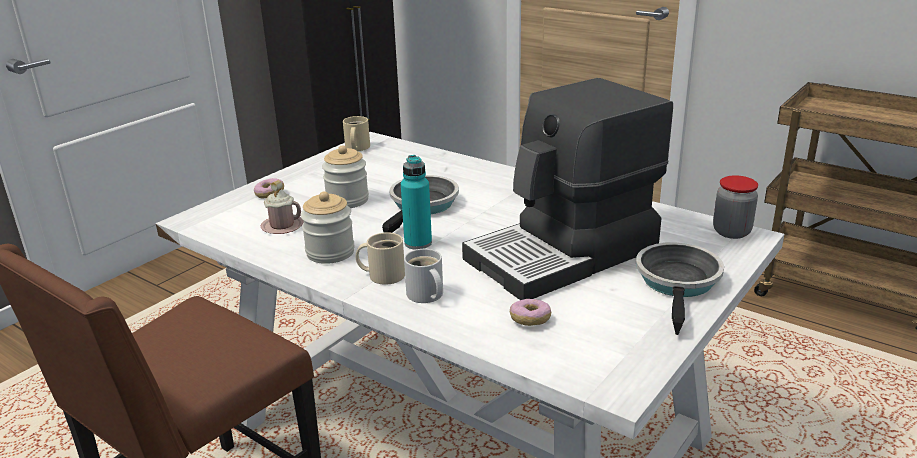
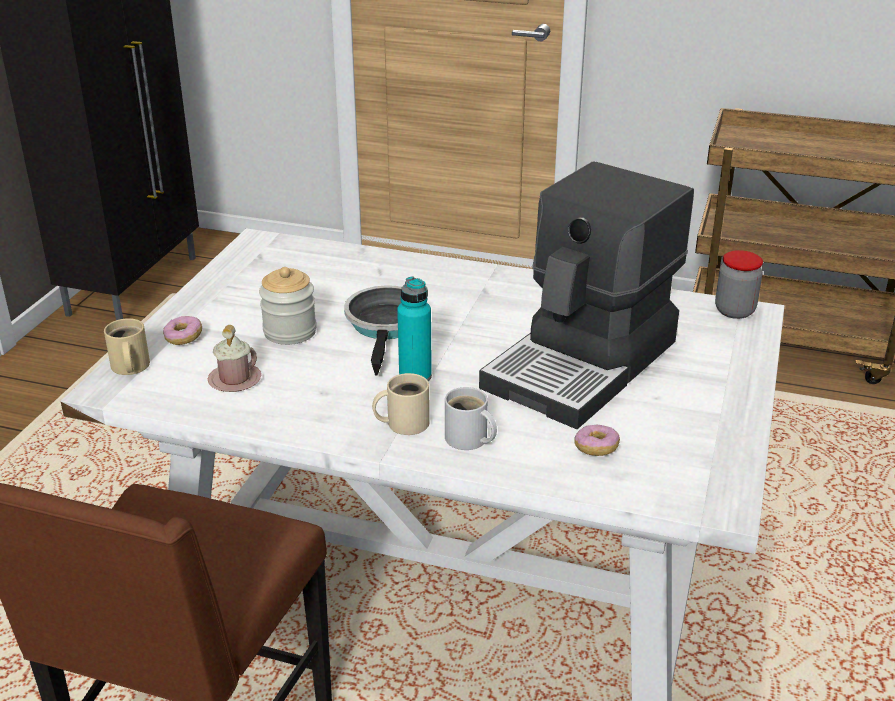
camera: 20 degrees left, 5 degrees up
jar [301,191,355,264] -> none
beige mug [343,116,370,151] -> beige mug moved to [104,318,150,375]
frying pan [636,242,724,335] -> none

